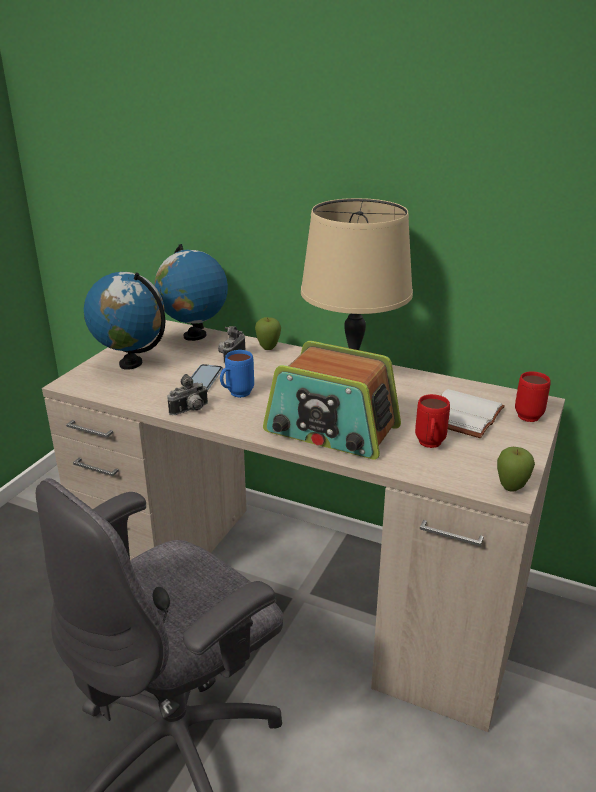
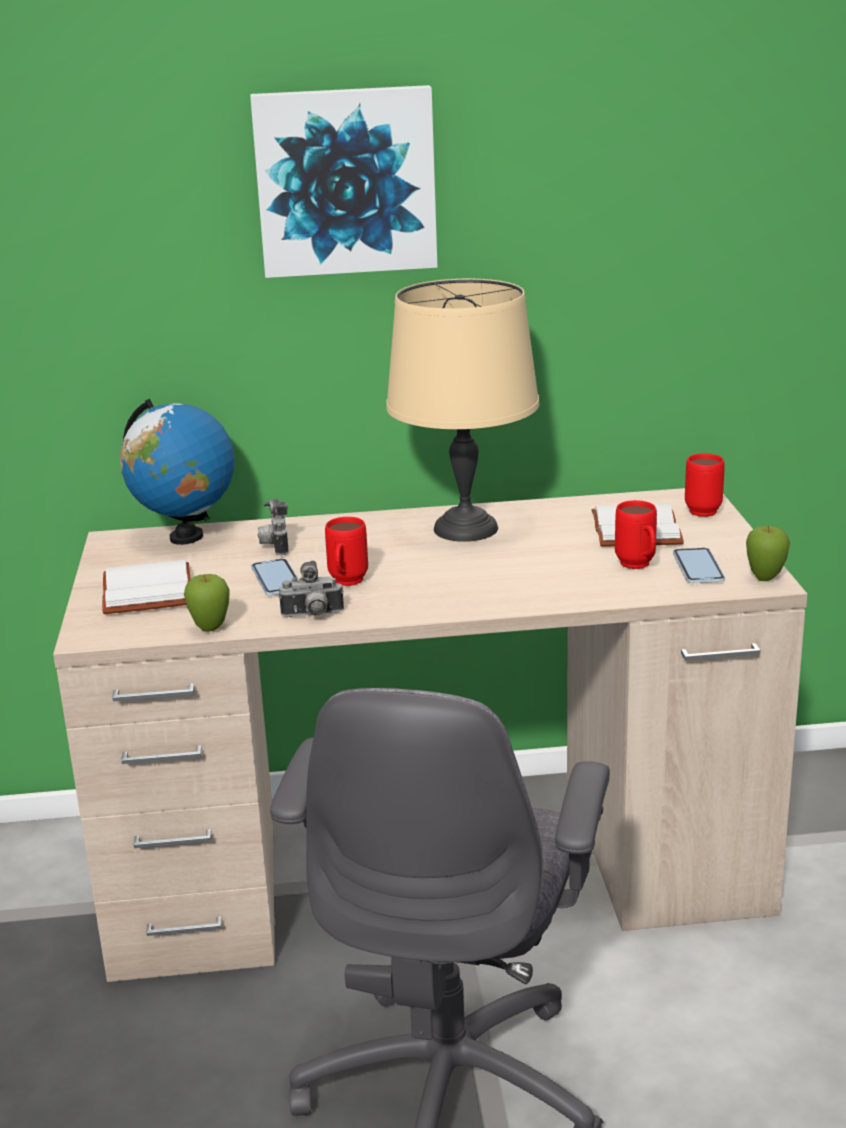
camera: 30 degrees left, 5 degrees down
globe [84,272,165,370] -> white book [102,560,191,614]
camera [167,374,208,415] -> camera turned 60 degrees clockwise [279,561,344,617]
blue mug [220,350,254,398] -> red mug [325,517,368,586]
apple [255,317,281,350] -> apple moved to [184,574,230,632]
radio [263,341,401,459] -> none
none -> picture [250,85,438,278]
none -> phone [673,548,725,583]

